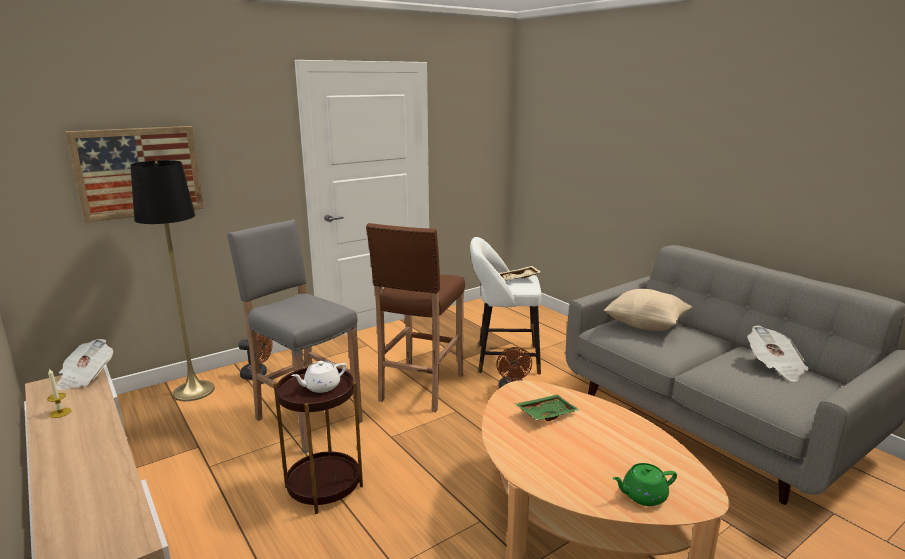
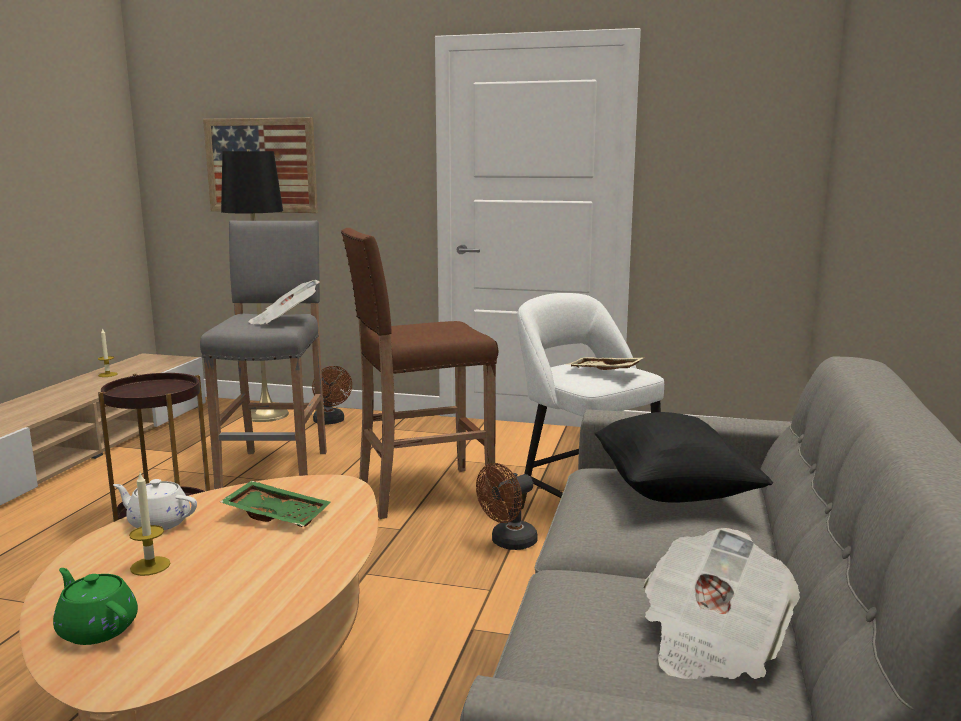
camera: 50 degrees right, 5 degrees down
newspaper [56,339,113,390] -> newspaper moved to [248,280,320,325]
white teapot [291,361,347,393] -> white teapot moved to [113,479,197,530]
beige pillow [604,289,693,331] -> black pillow [594,412,773,503]
none -> candle [129,473,171,576]

